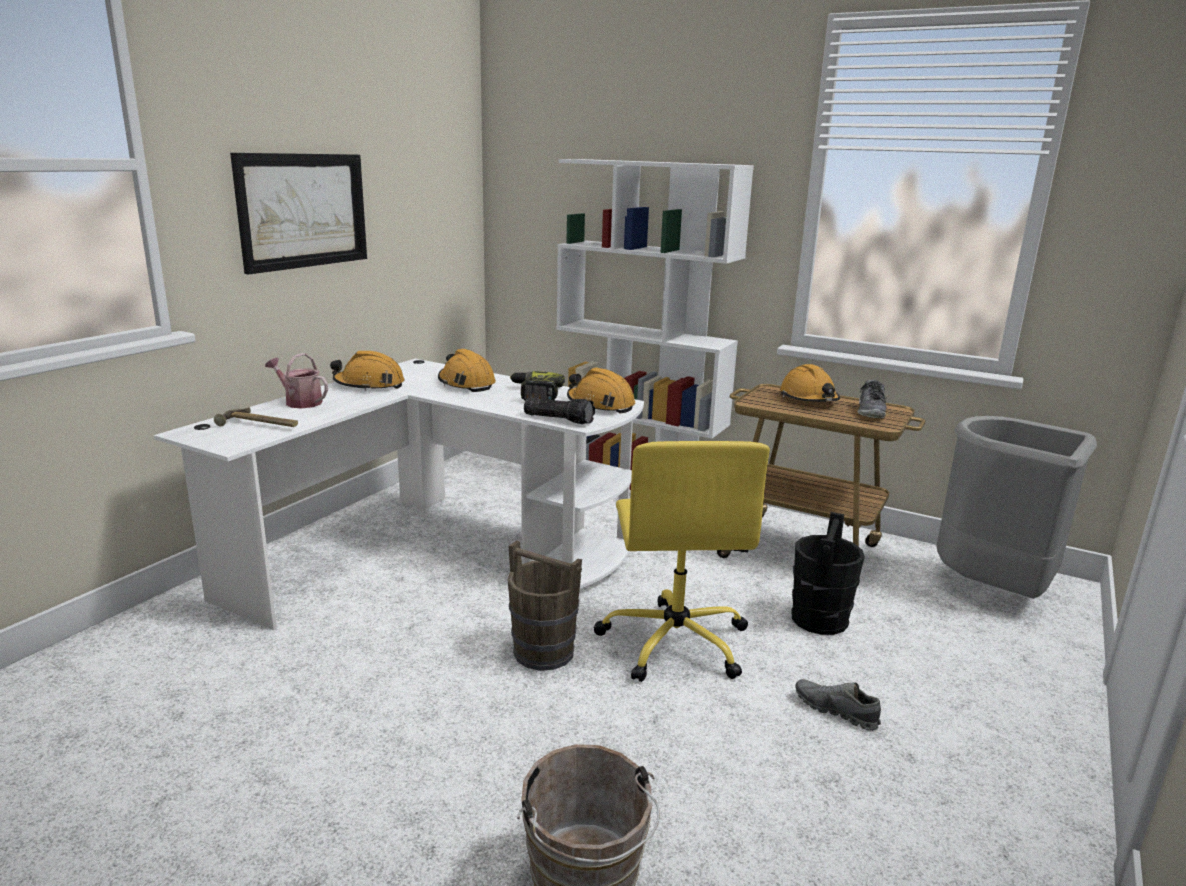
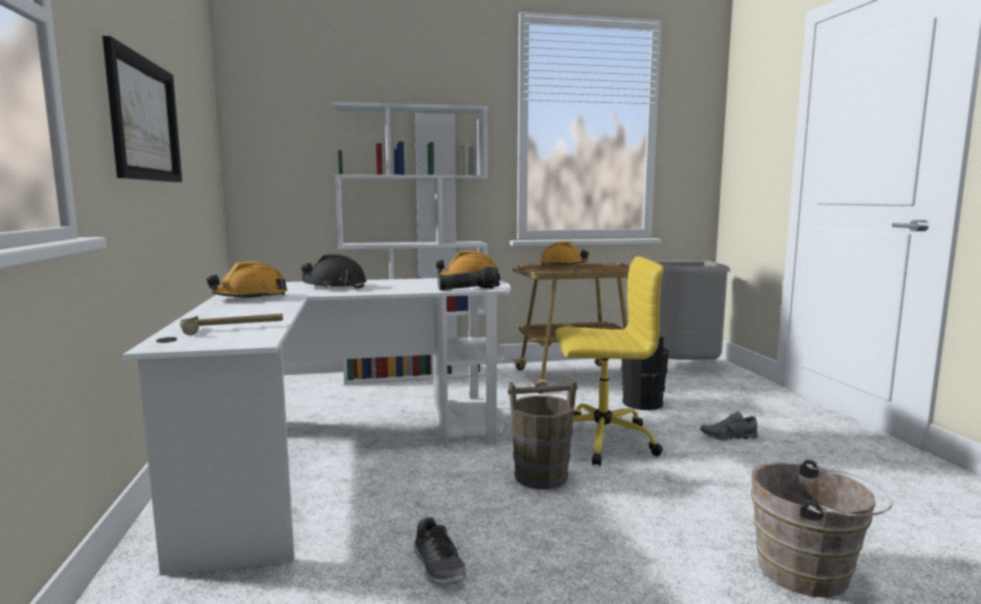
camera: 40 degrees left, 10 degrees down
watering can [265,353,328,408] -> none
orange hard hat [438,349,496,392] -> black hard hat [301,254,366,289]
power drill [510,371,565,400] -> none
yellow office chair [594,441,770,682] -> yellow office chair turned 45 degrees counterclockwise [555,256,664,466]
shoe [857,380,887,418] -> shoe moved to [413,517,467,586]

